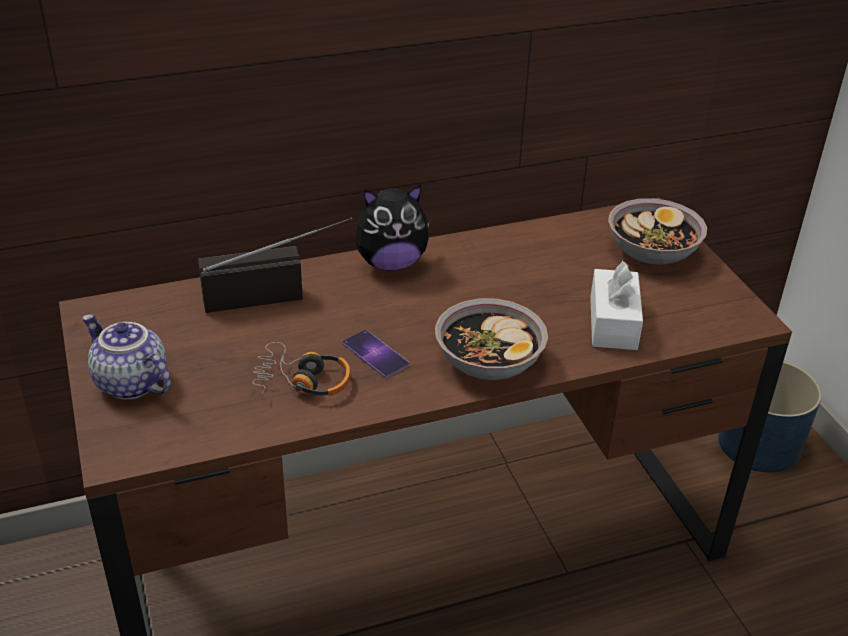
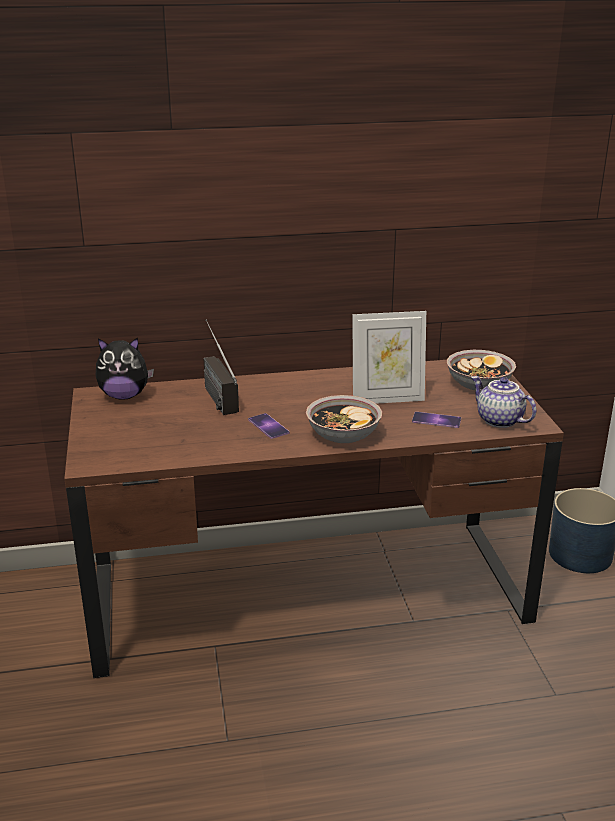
camera: 10 degrees right, 10 degrees down
teapot [82,314,171,400] -> teapot moved to [471,376,536,428]
radio [198,217,353,313] -> radio turned 105 degrees counterclockwise [203,319,239,415]
headphones [252,342,351,396] -> none
plush toy [355,185,430,271] -> plush toy moved to [96,337,154,400]
white tissue box [590,261,643,350] -> phone [412,412,461,428]
none -> picture frame [352,311,426,404]

